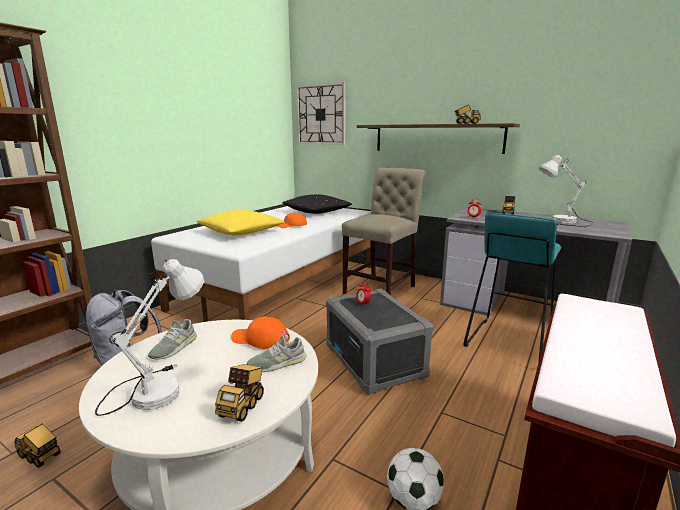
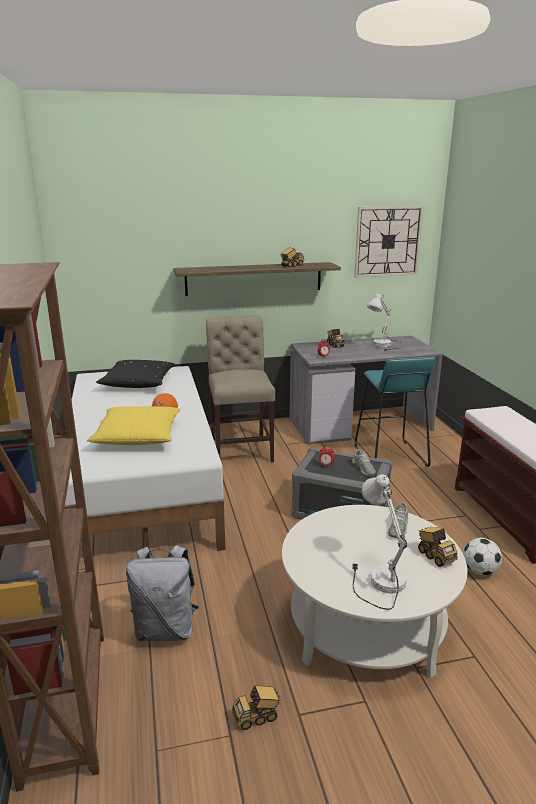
camera: 45 degrees left, 5 degrees up
grey shoe [148,319,197,359] -> grey shoe moved to [352,449,376,476]
orange cap [231,316,290,349] -> none
wall clock [296,82,346,145] -> wall clock moved to [354,206,424,277]

